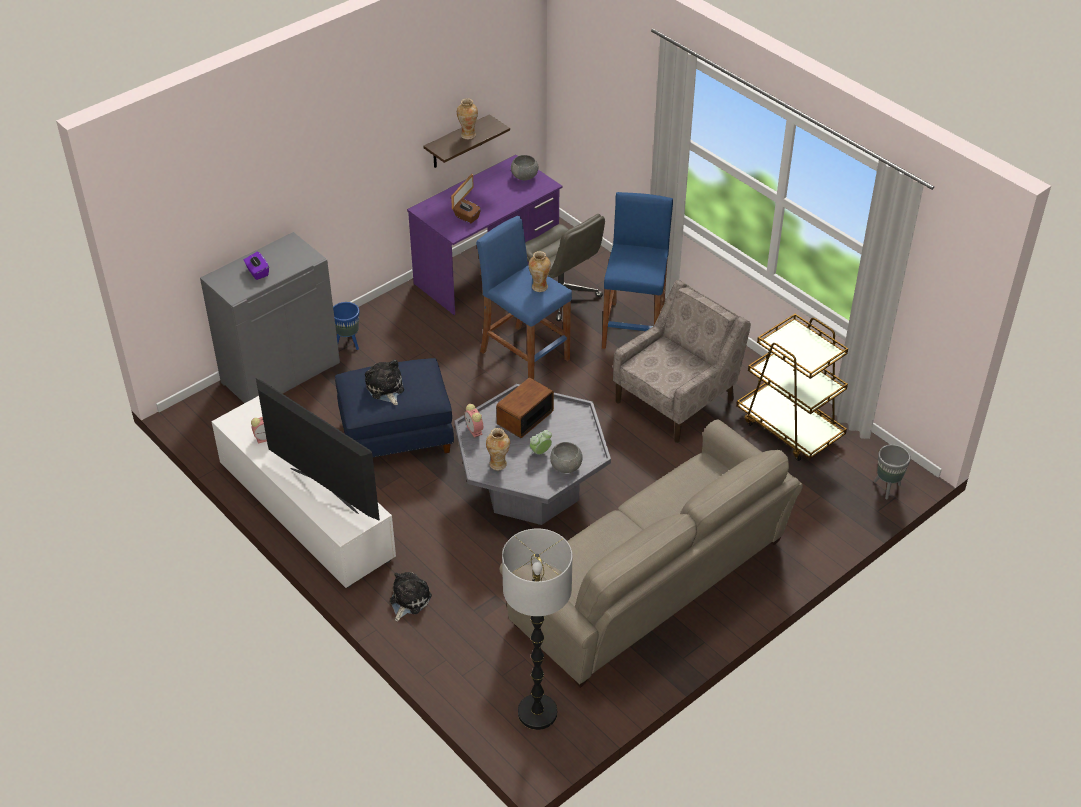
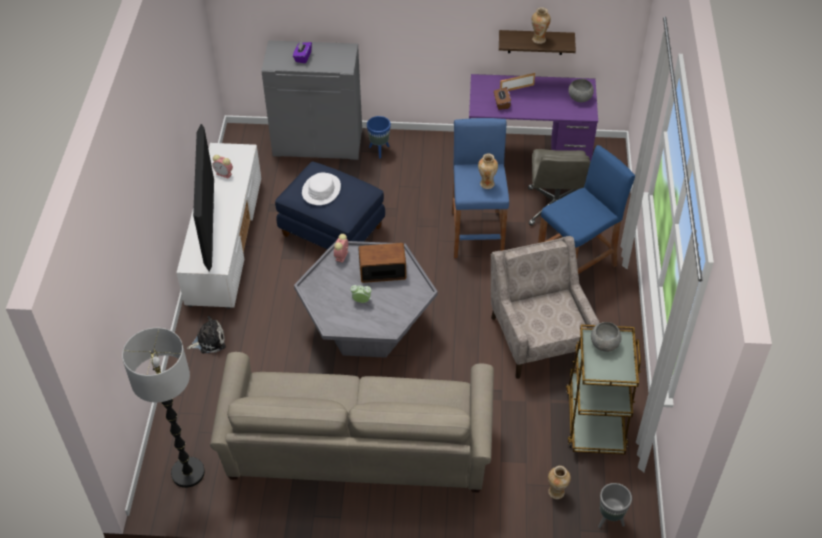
camera: 45 degrees right, 5 degrees up
plush toy [365,360,404,405] -> white hat [302,172,341,205]
vase [486,428,510,470] -> vase moved to [548,466,571,499]
grey bowl [550,442,583,473] -> grey bowl moved to [591,322,622,352]
beige armchair [613,280,751,443] -> beige armchair turned 105 degrees counterclockwise [491,236,599,379]

